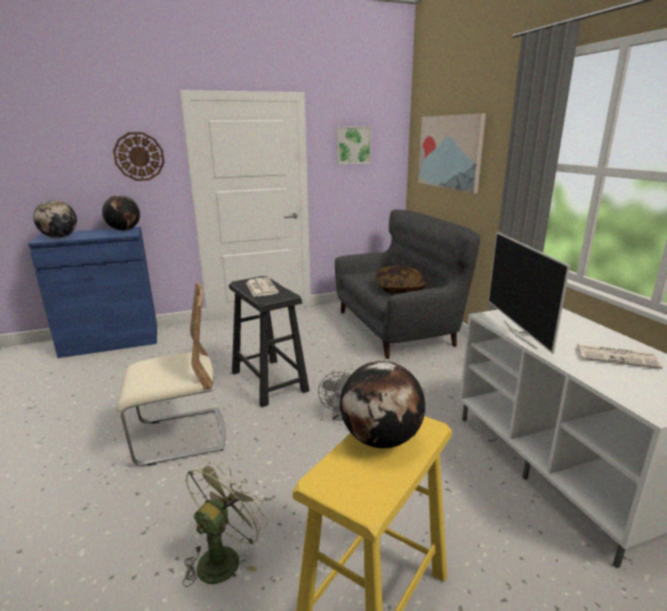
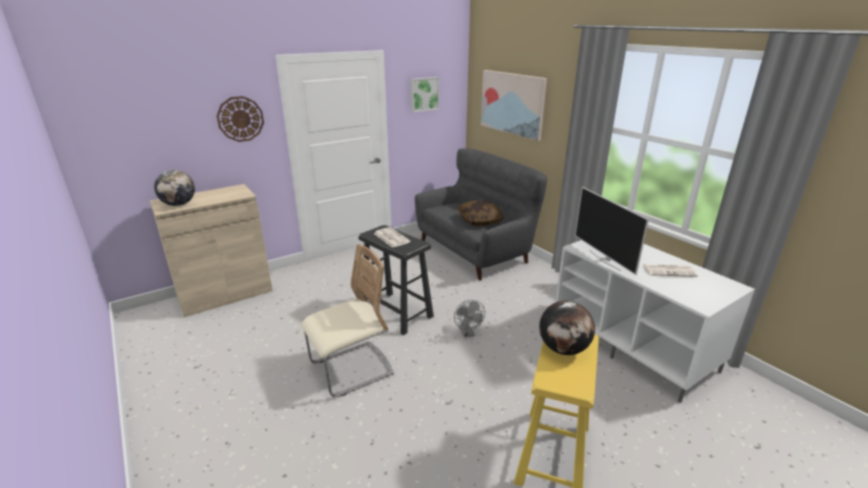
camera: 15 degrees left, 5 degrees up
blue cabinet [28,226,157,358] -> beige cabinet [150,184,273,317]
globe [102,195,140,231] -> none
green fan [183,459,269,587] -> none

